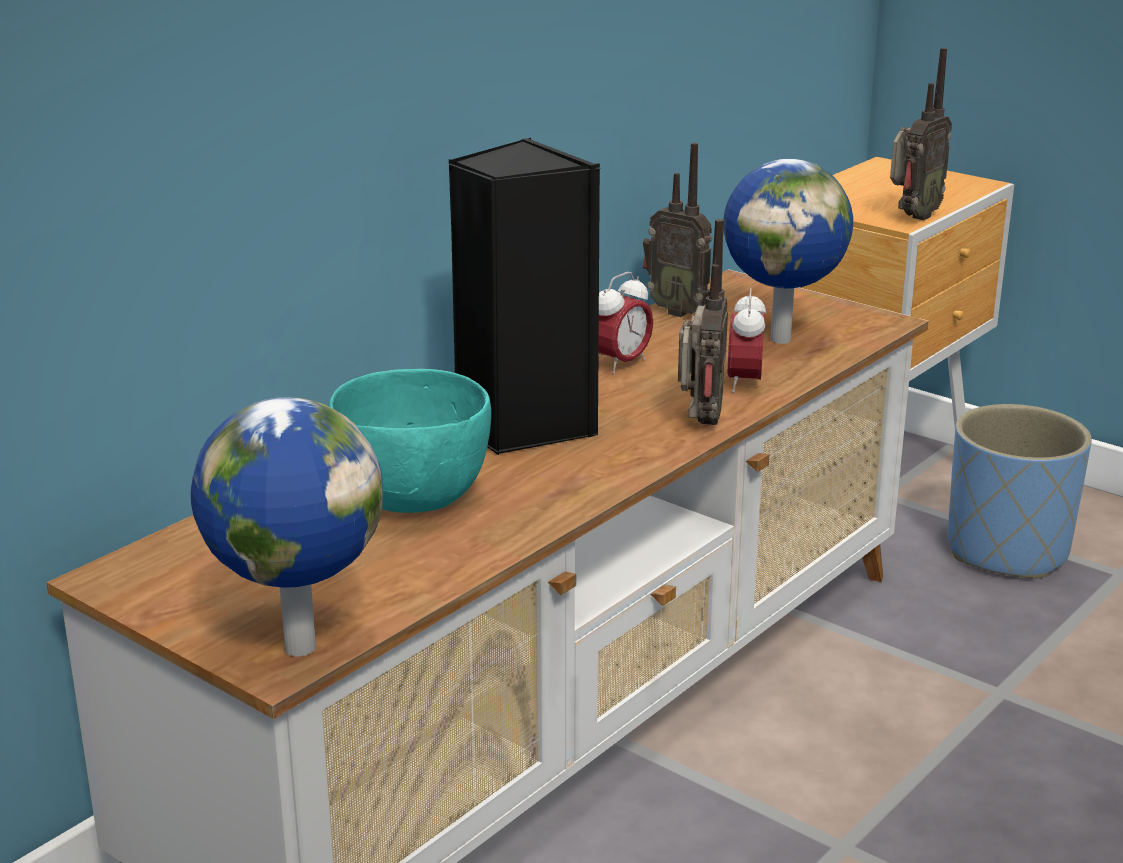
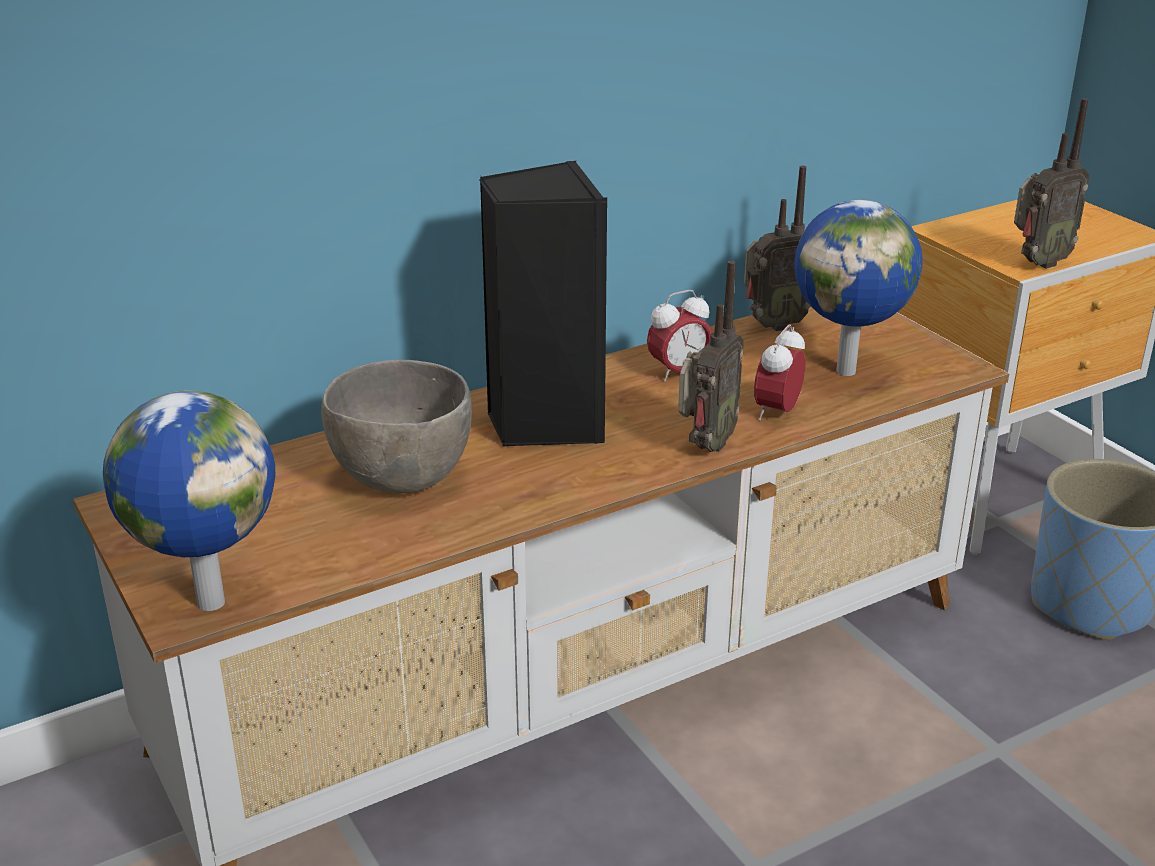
camera: 20 degrees right, 5 degrees up
turquoise bowl [329,369,491,513] -> grey bowl [321,360,472,493]
radio [643,142,712,317] -> radio turned 75 degrees counterclockwise [744,166,811,331]

